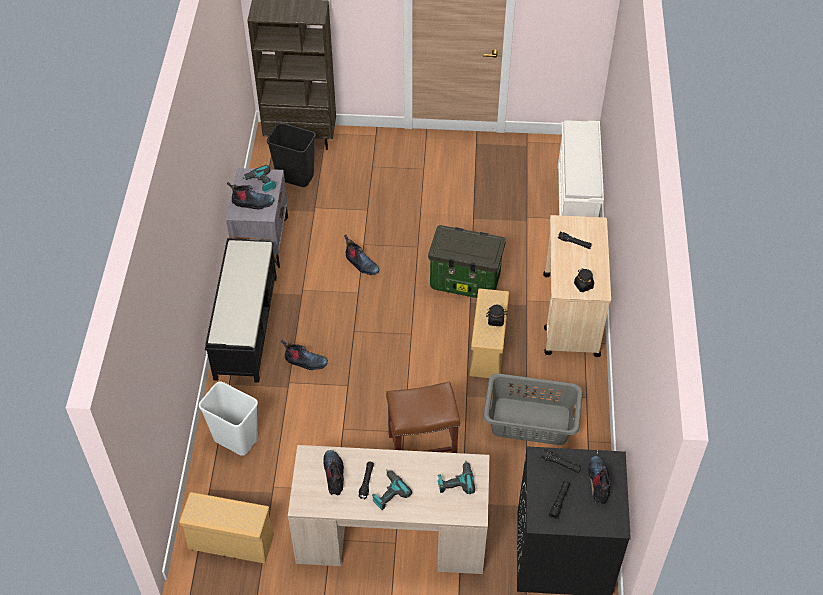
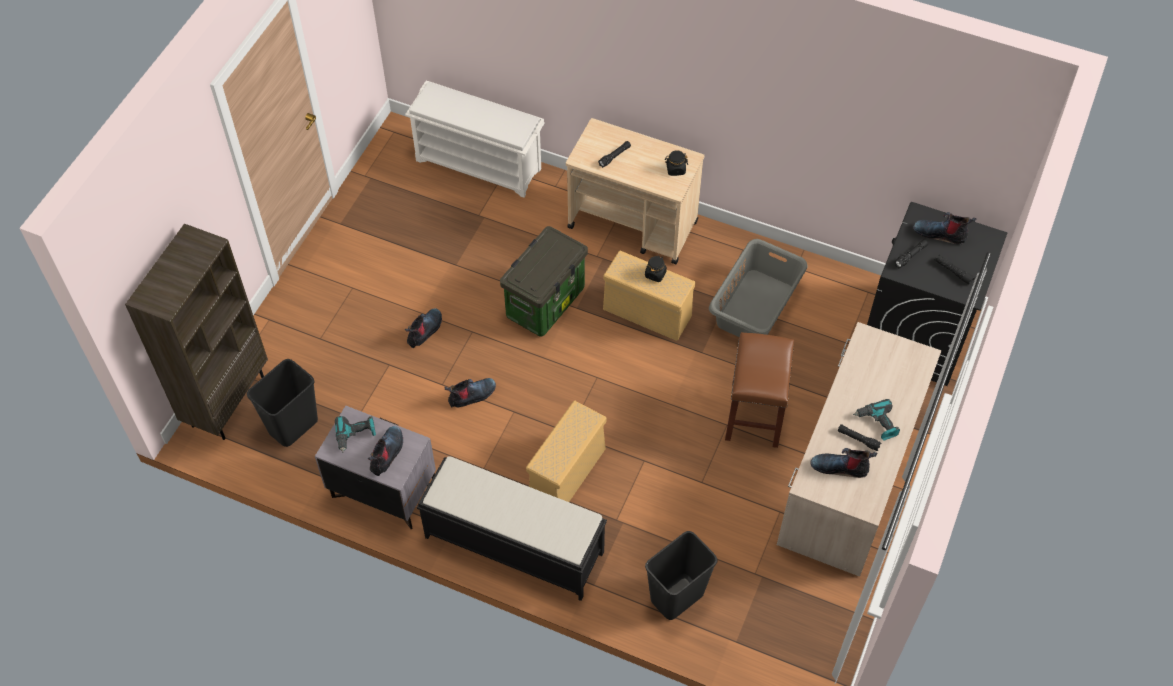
camera: 70 degrees left, 5 degrees up
beige storage box [179,492,274,563] -> beige storage box moved to [526,401,606,502]
white trash can [199,381,258,456] -> black trash can [645,531,717,620]
boot [281,339,328,370] -> boot moved to [405,308,442,348]
power drill [438,460,475,494] -> none

